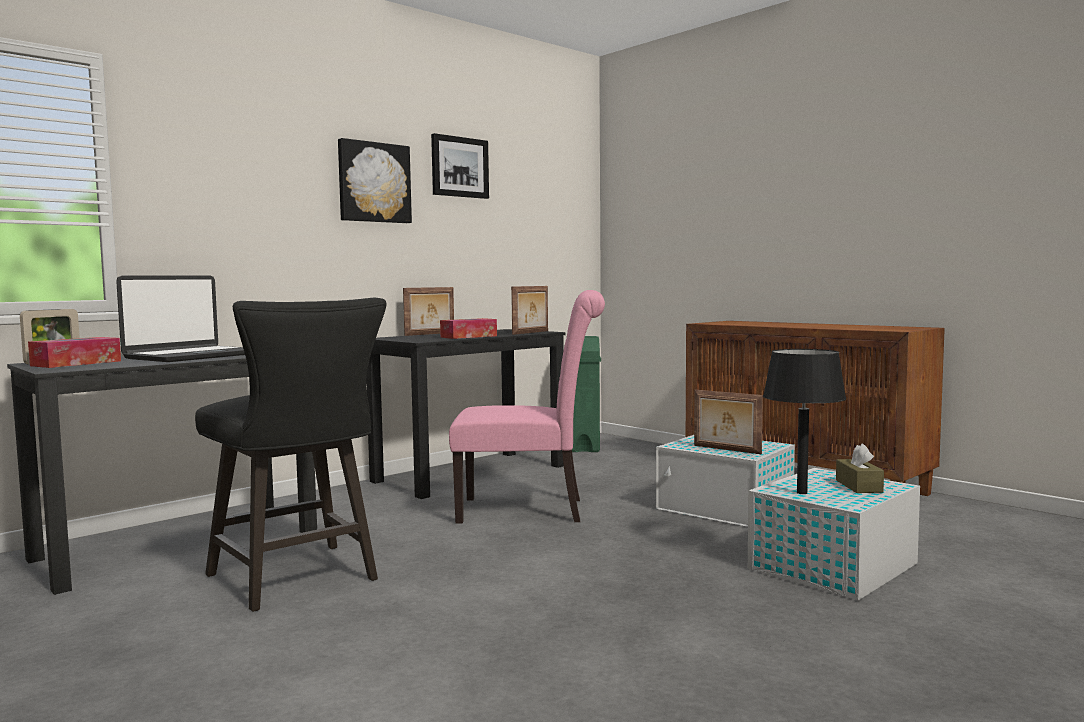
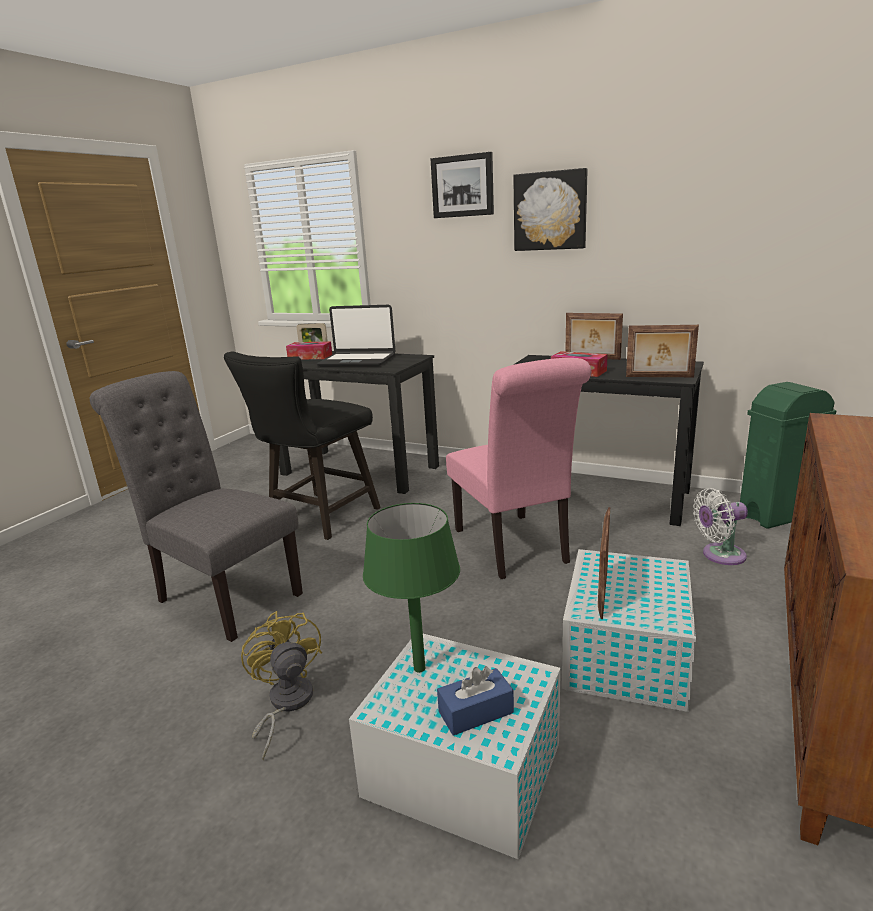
camera: 70 degrees right, 15 degrees up
picture [431,133,489,199] -> picture moved to [431,152,494,218]
black table lamp [763,349,846,494] -> green table lamp [363,503,460,672]
brown tissue box [836,444,884,493] -> blue tissue box [437,666,514,736]
none -> grey chair [90,371,303,642]
none -> yellow fan [241,611,322,760]
none -> white fan [693,488,748,565]

